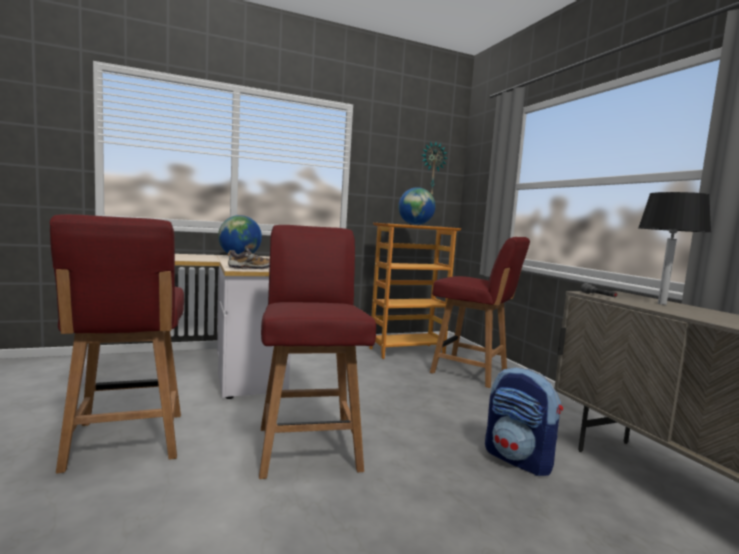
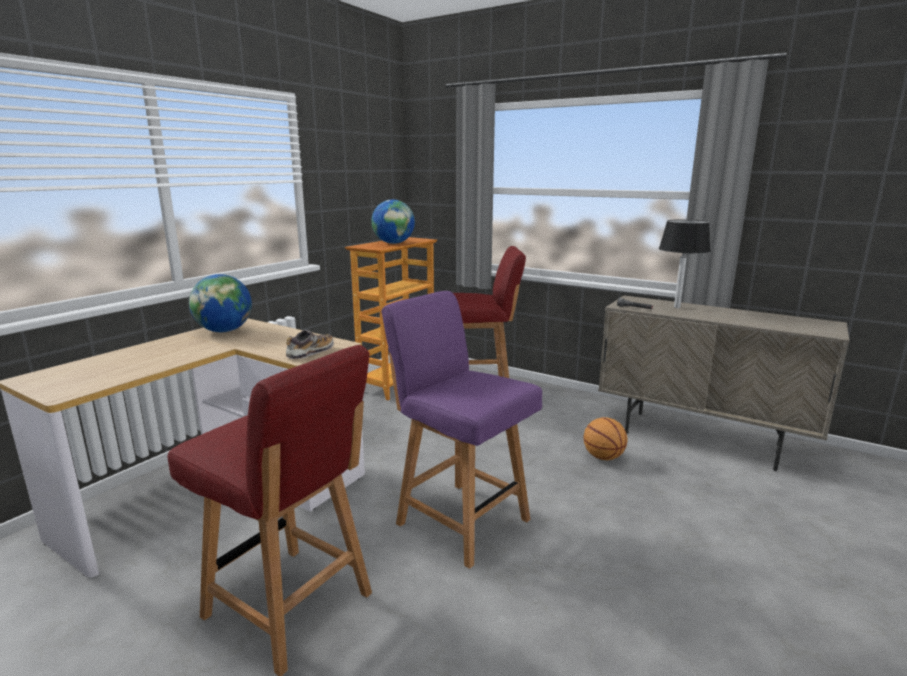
camera: 35 degrees left, 10 degrees up
red chair [259,225,376,479] -> purple chair [381,291,542,569]
wall clock [422,141,448,195] -> none
backpack [485,367,563,476] -> basketball [583,417,628,461]

